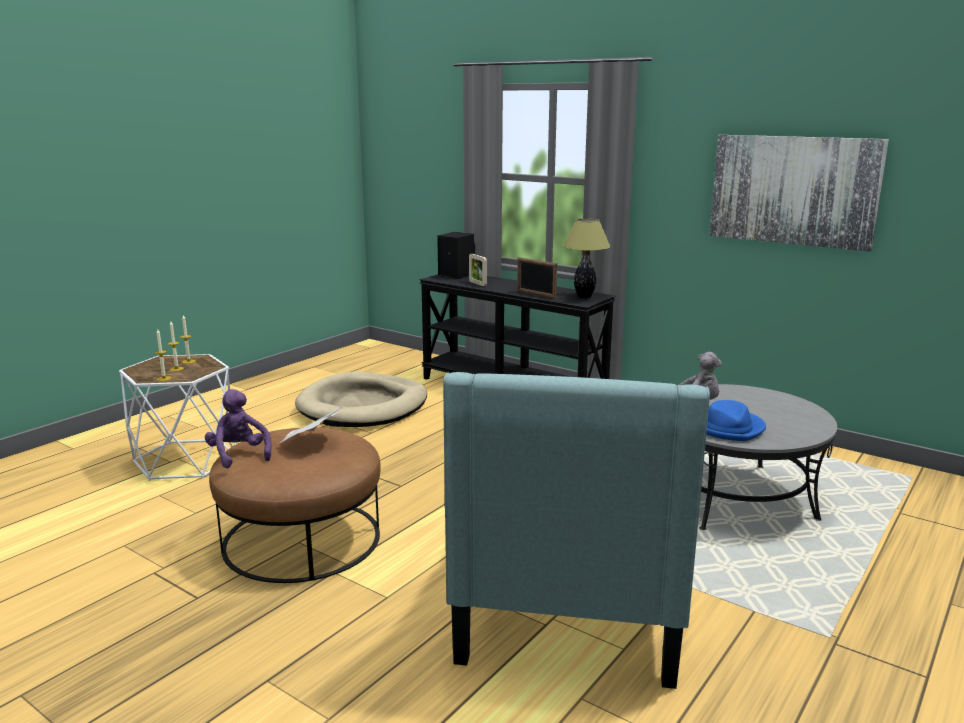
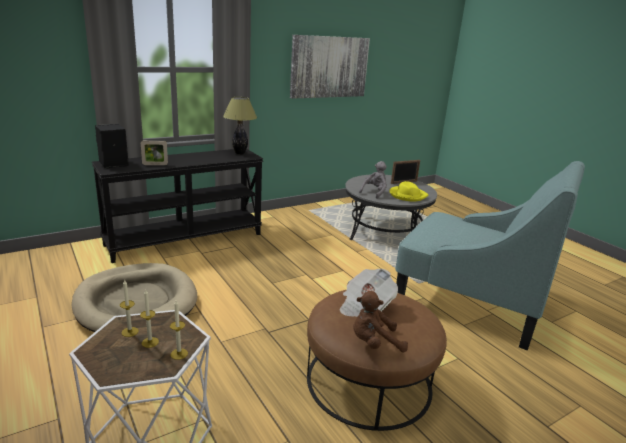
camera: 70 degrees left, 5 degrees up
purple plush toy [205,389,272,468] -> brown plush toy [353,291,408,353]
picture frame [517,257,557,299] -> picture frame moved to [391,160,420,184]
blue hat [706,400,766,441] -> yellow hat [389,181,428,201]

